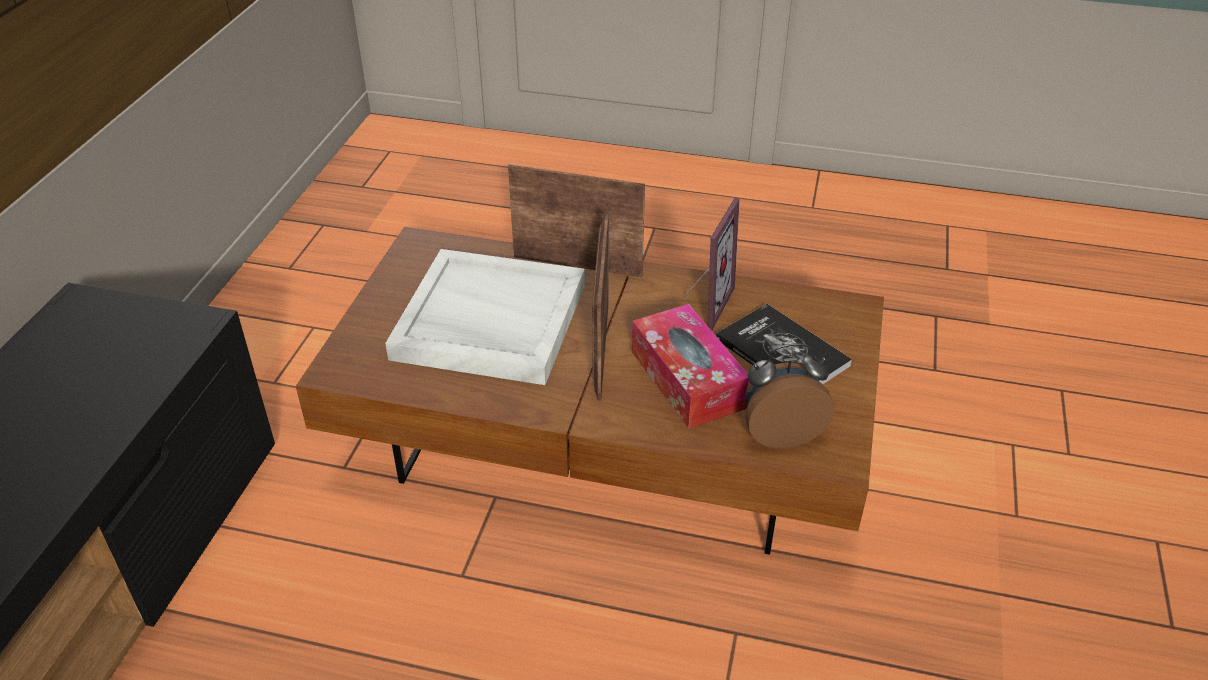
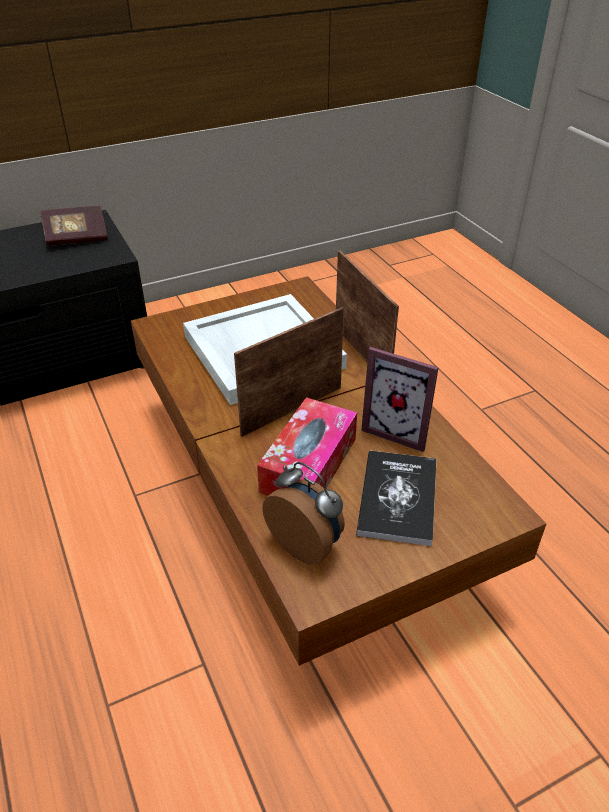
camera: 50 degrees right, 0 degrees up
picture frame [683,198,740,331] -> picture frame turned 45 degrees clockwise [361,347,439,452]
none -> book [41,206,108,246]

